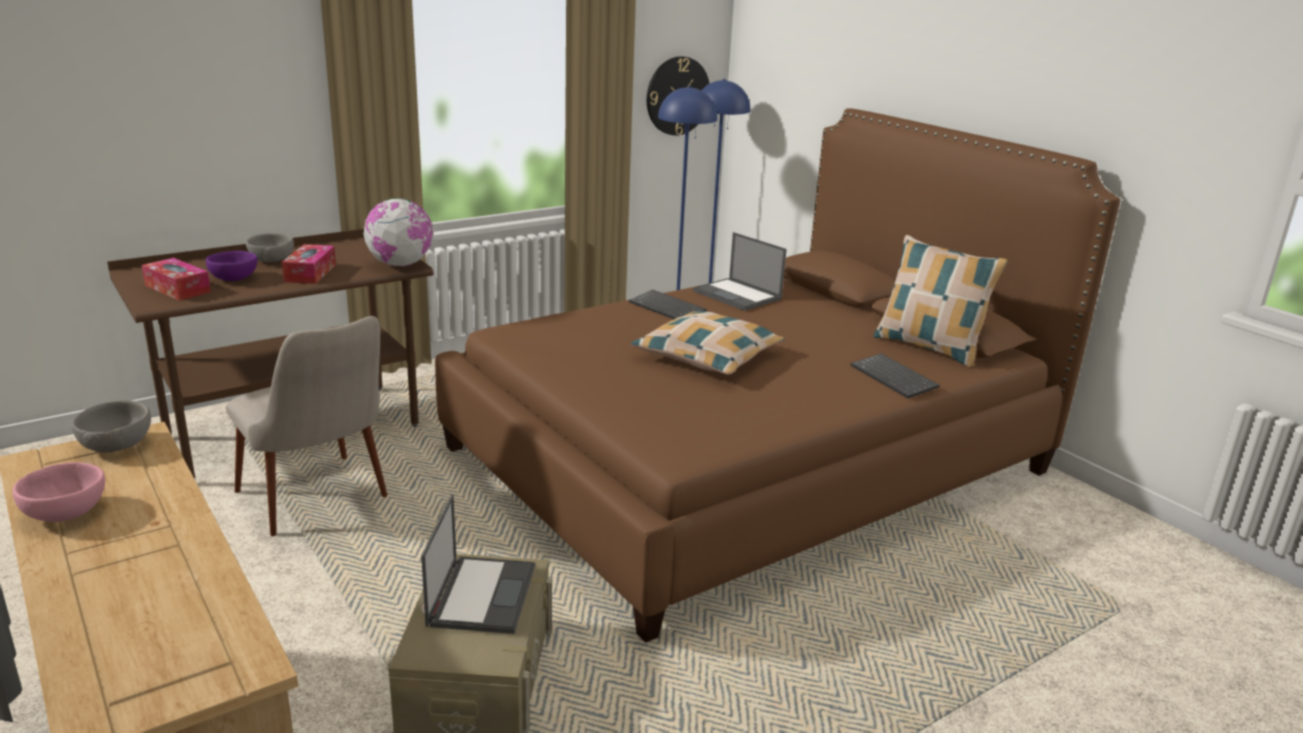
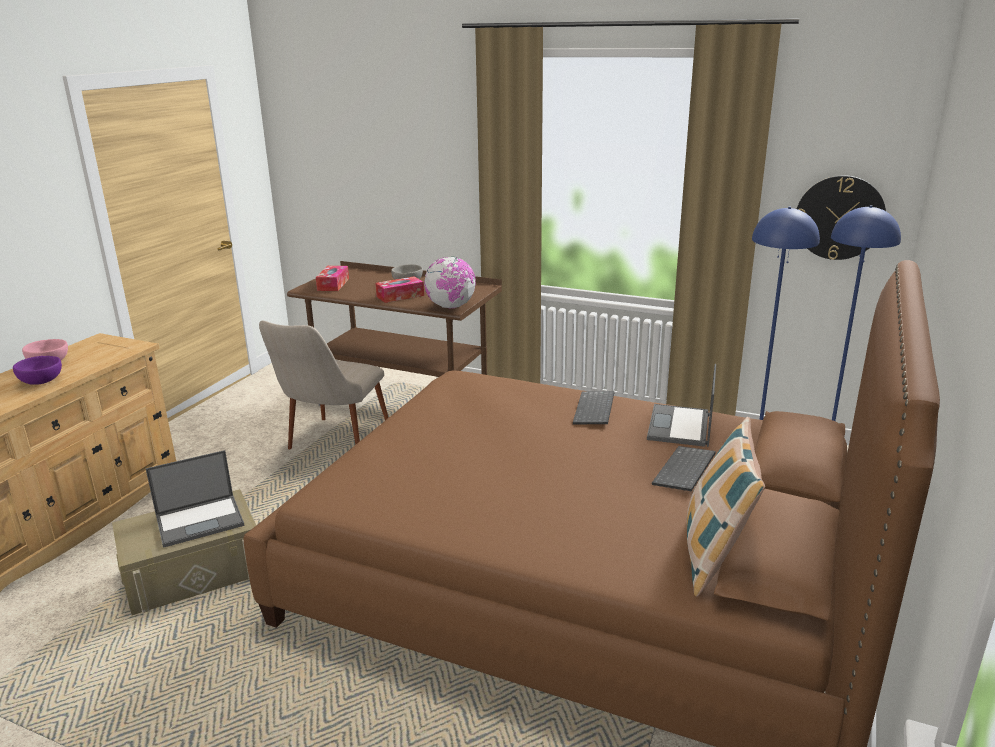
camera: 60 degrees right, 0 degrees up
grey bowl [71,400,151,453] -> none
purple bowl [206,251,258,281] -> purple bowl moved to [13,356,62,385]
pillow [631,311,785,375] -> none
keyboard [850,353,940,398] -> keyboard moved to [652,446,716,491]

